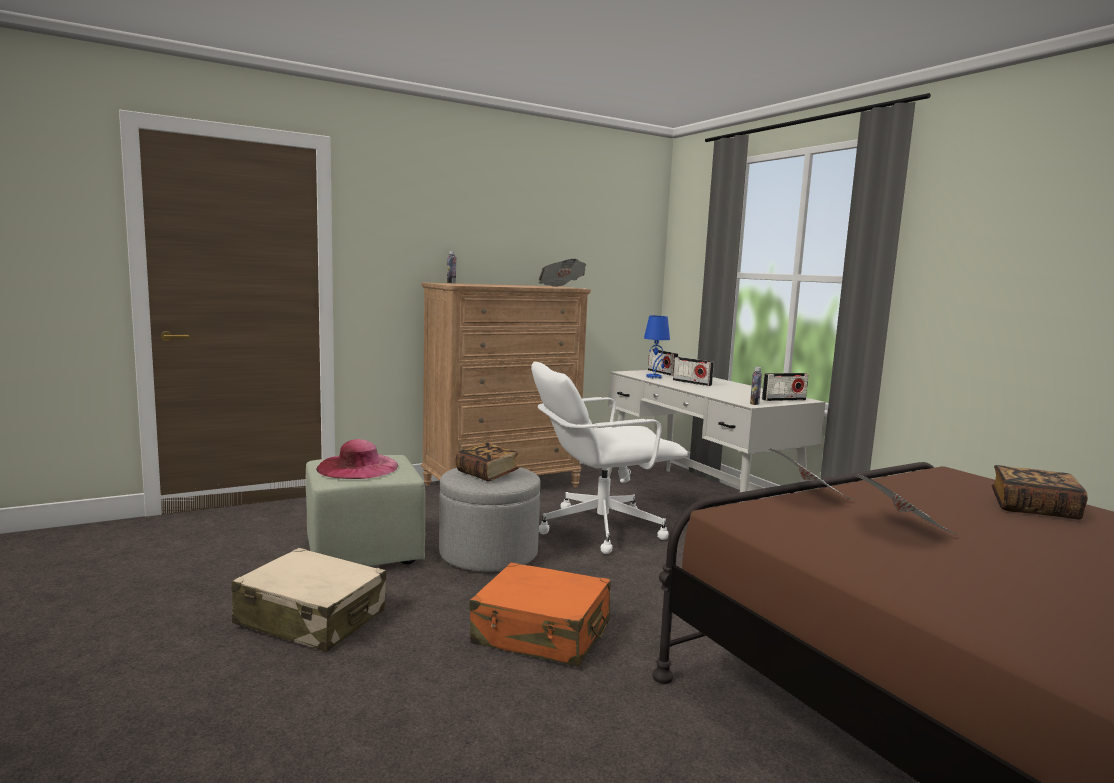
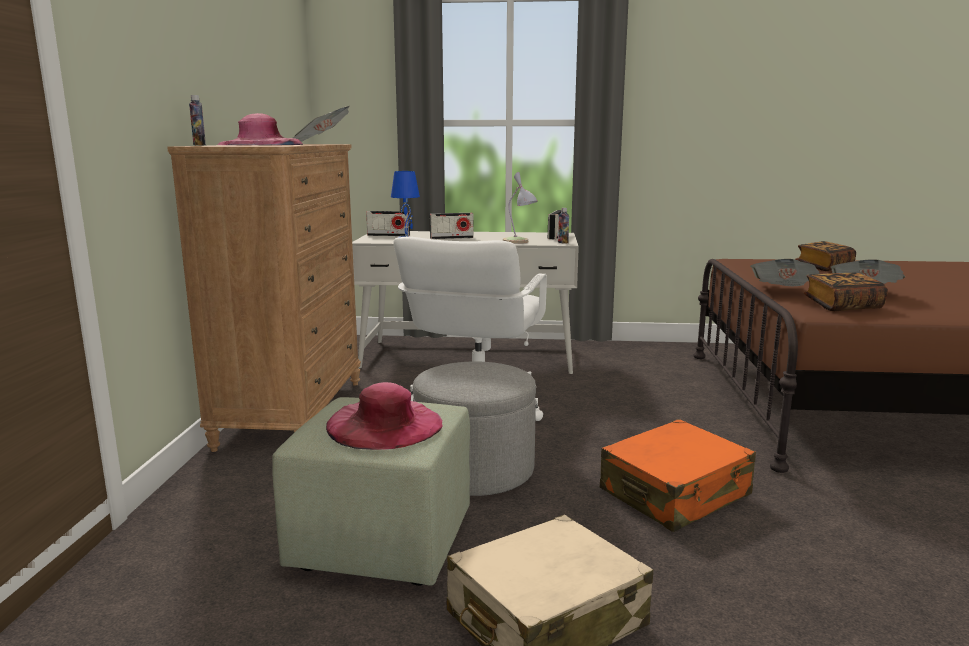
camera: 55 degrees left, 5 degrees up
book [456,443,519,482] -> book moved to [804,272,888,311]
none -> pink hat [218,113,303,145]
none -> table lamp [503,172,538,244]

